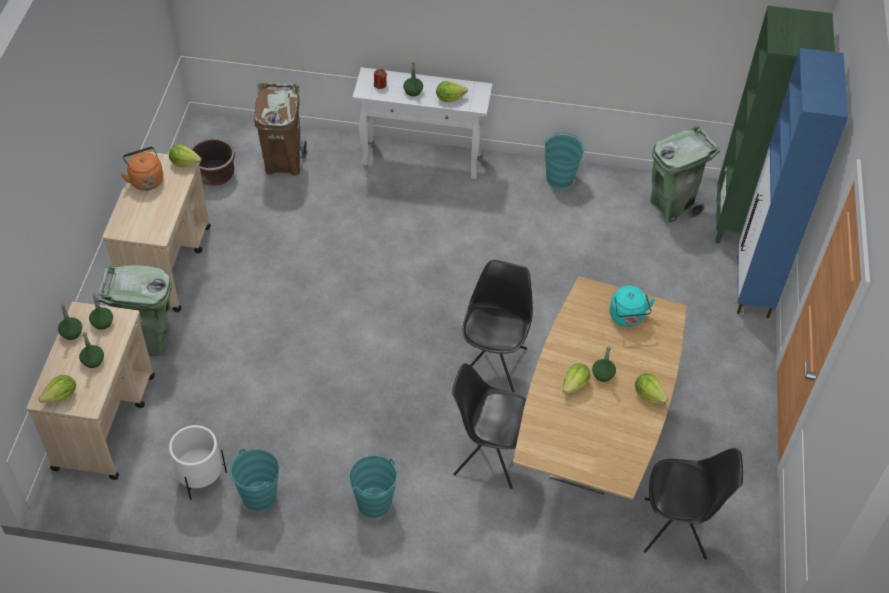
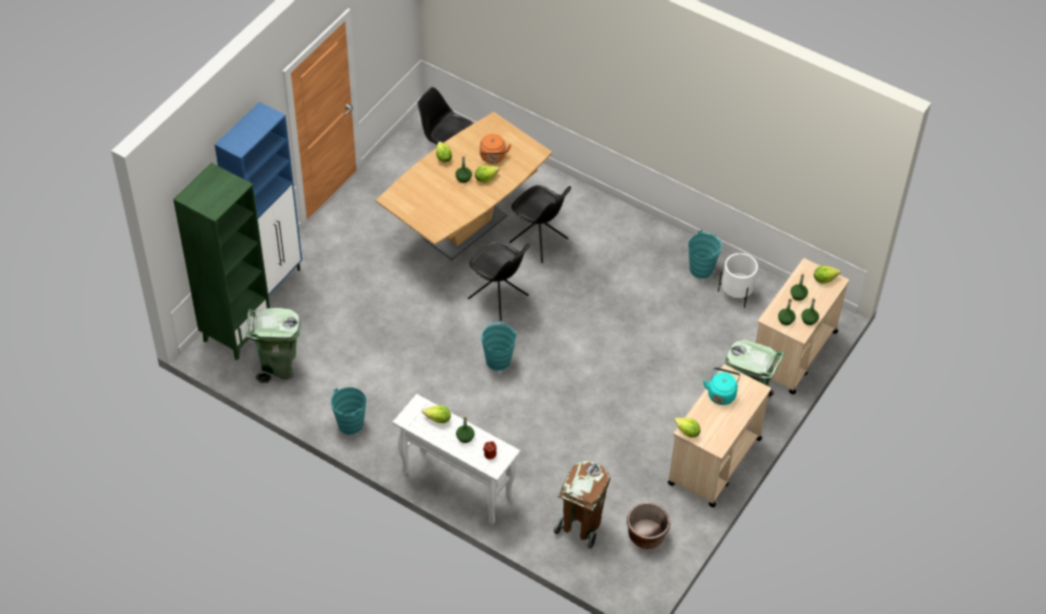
camera: 155 degrees left, 0 degrees up
orange kettle [121,147,163,191] -> orange kettle moved to [480,134,511,163]
turquoise bucket [350,456,397,518] -> turquoise bucket moved to [480,322,517,371]
black chair [462,259,533,392] -> black chair turned 90 degrees counterclockwise [468,241,530,321]
turquoise kettle [610,286,655,327] -> turquoise kettle moved to [703,368,740,405]

